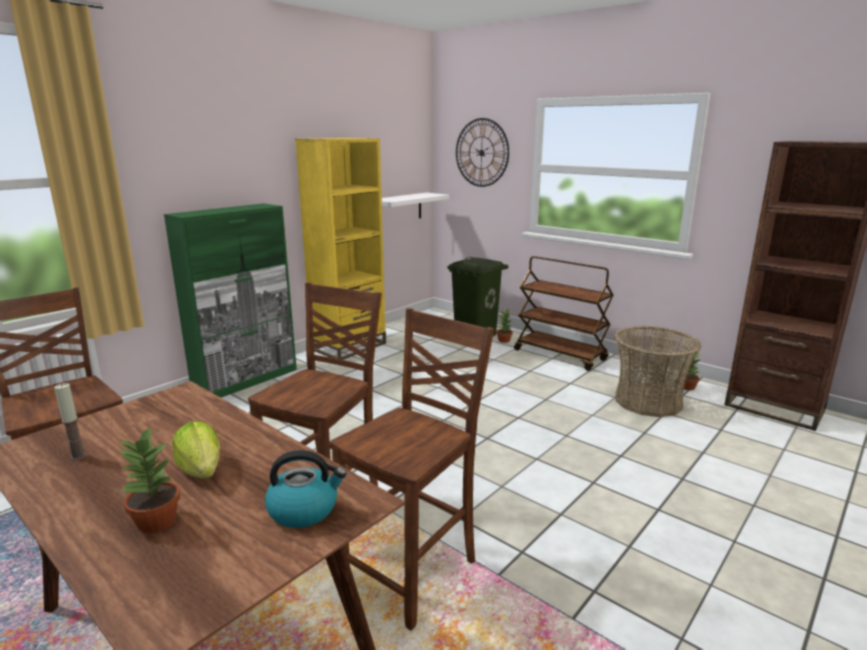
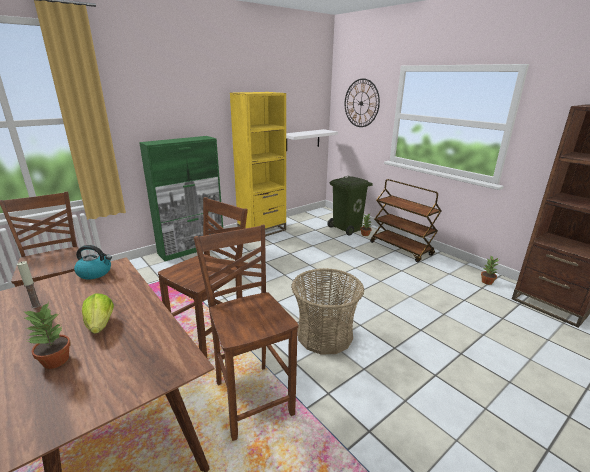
camera: 10 degrees right, 5 degrees up
kettle [265,450,347,528] -> kettle moved to [74,245,112,279]
brown chair [331,308,494,631] -> brown chair turned 75 degrees counterclockwise [194,225,299,441]
basket [614,326,701,417] -> basket moved to [291,268,364,355]

